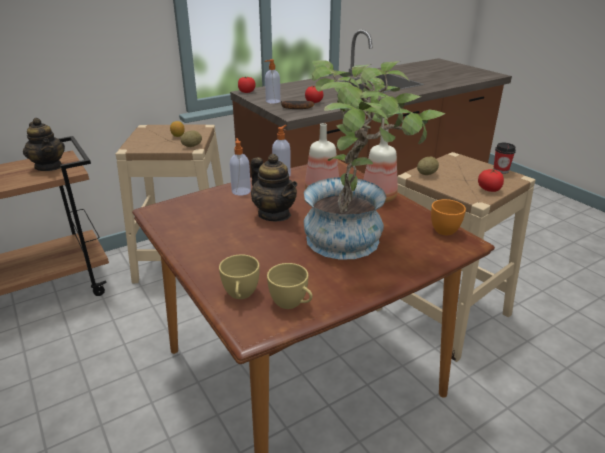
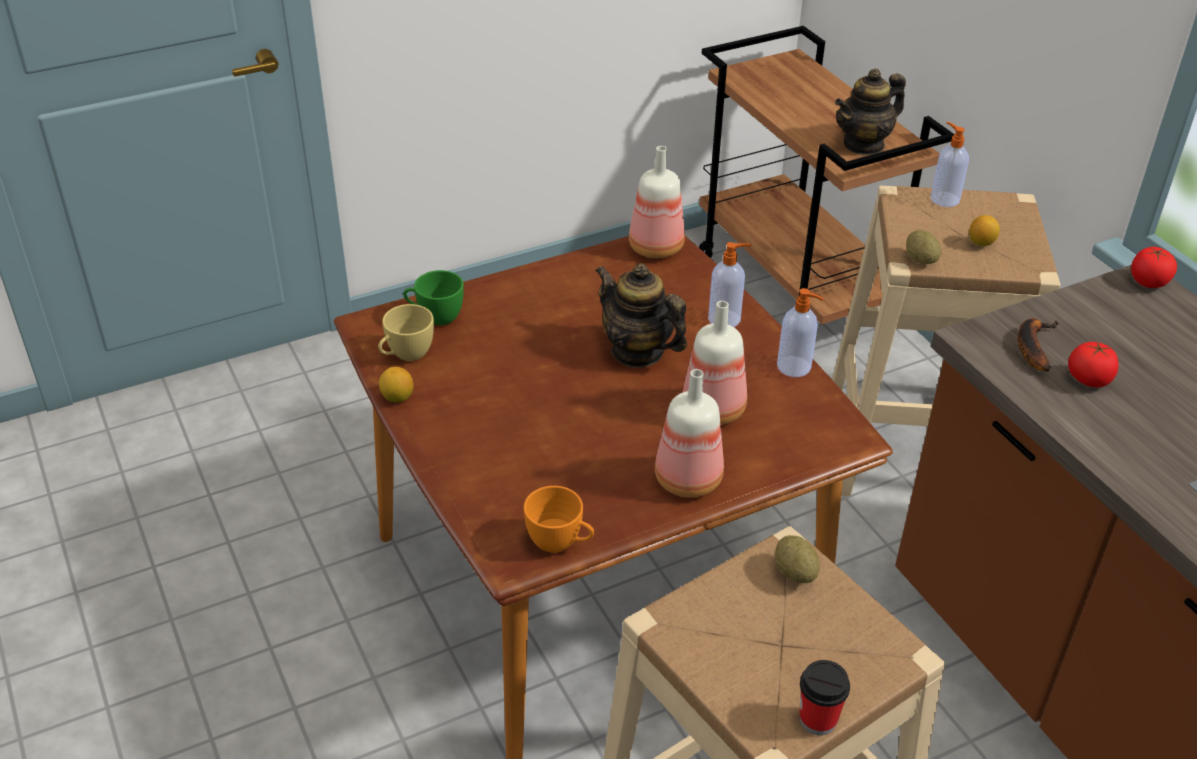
camera: 95 degrees right, 10 degrees up
yellow cup [219,254,259,299] -> green cup [403,270,464,325]
teapot [251,154,297,221] -> teapot turned 75 degrees clockwise [595,263,687,368]
soap dispenser [264,59,281,103] -> soap dispenser moved to [931,122,969,207]
potted plant [304,60,446,260] -> none
tomato [478,169,504,192] -> none
none -> lemon [379,367,414,402]
none -> bottle [629,146,685,258]

